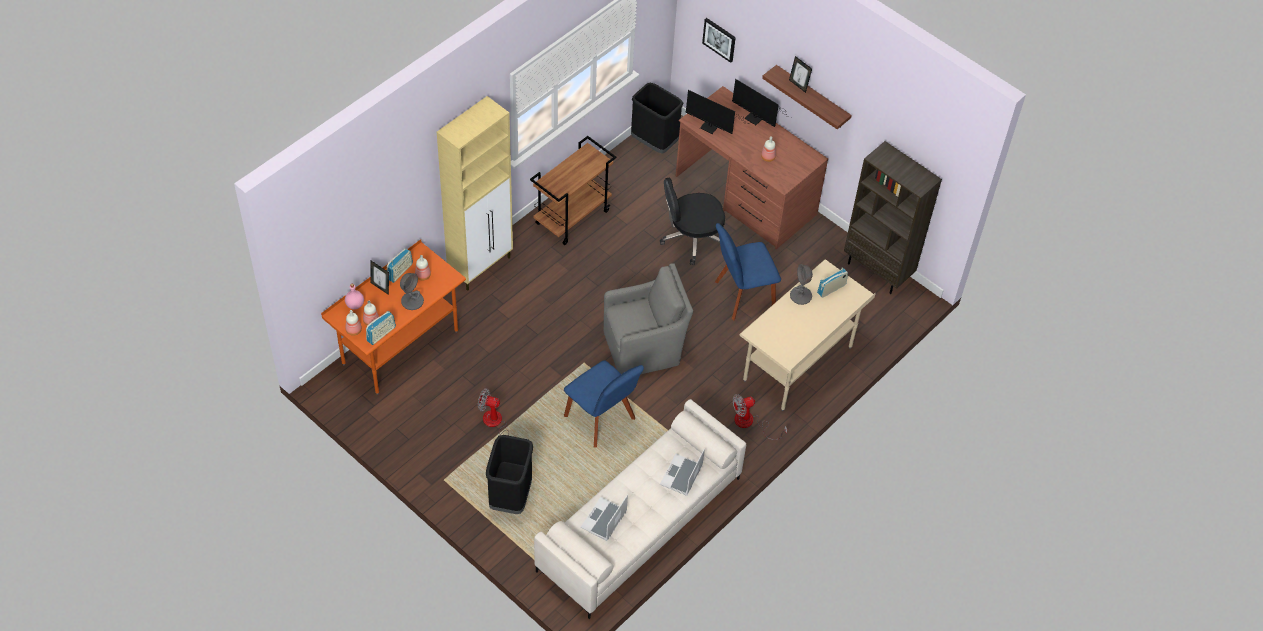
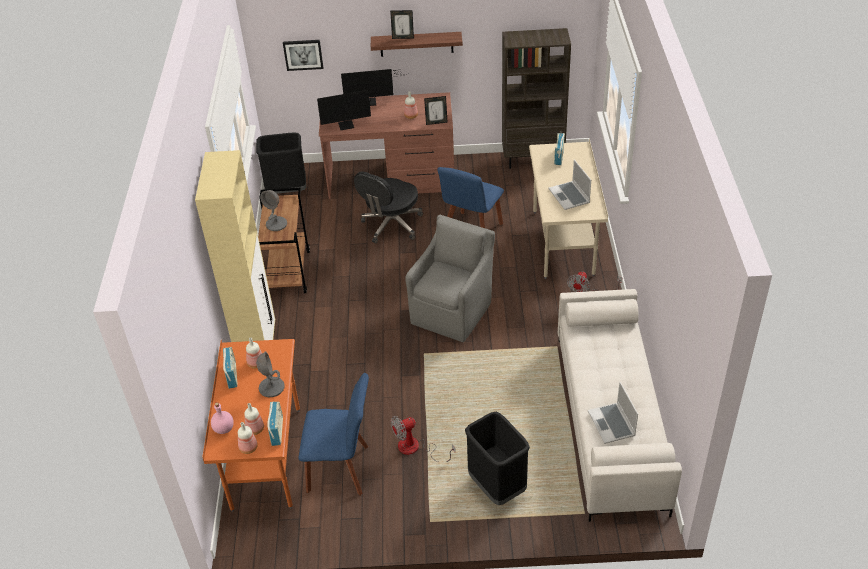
camera: 40 degrees left, 10 degrees down
picture frame [370,261,389,295] -> picture frame moved to [424,96,448,125]
blue chair [564,361,644,448] -> blue chair moved to [298,373,369,495]
laptop [660,449,705,496] -> laptop moved to [548,159,591,210]
grey table lamp [790,264,813,305] -> grey table lamp moved to [260,190,287,231]

